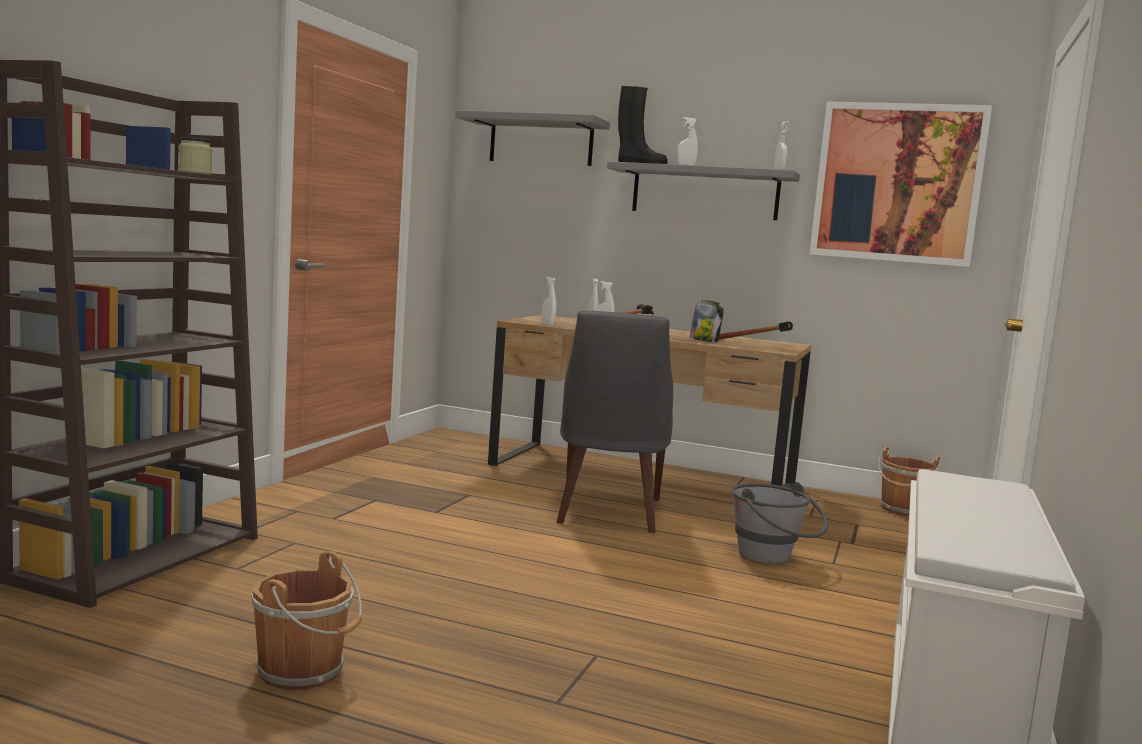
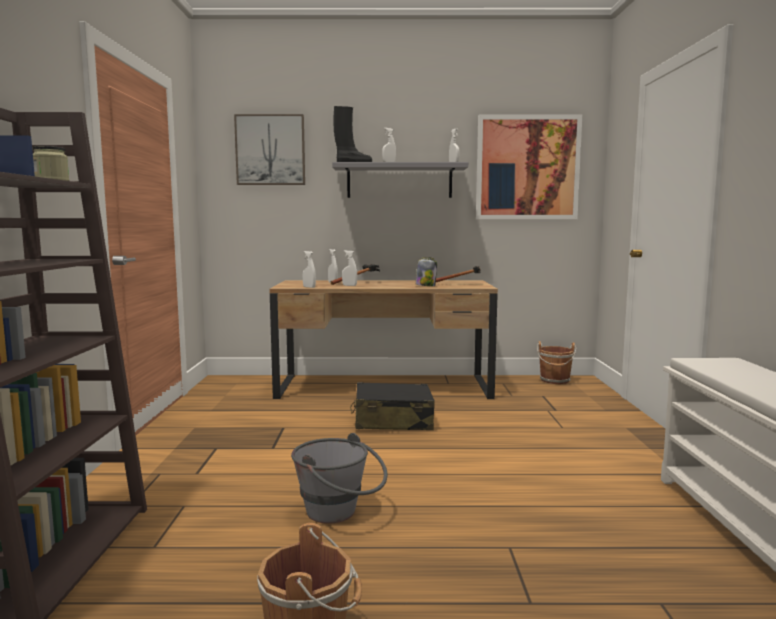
camera: 20 degrees left, 0 degrees up
grey shelf [455,110,610,166] -> picture [234,114,305,185]
grey chair [556,311,673,533] -> black suitcase [350,382,435,430]
grey bucket [731,482,828,565] -> grey bucket moved to [291,433,387,524]

